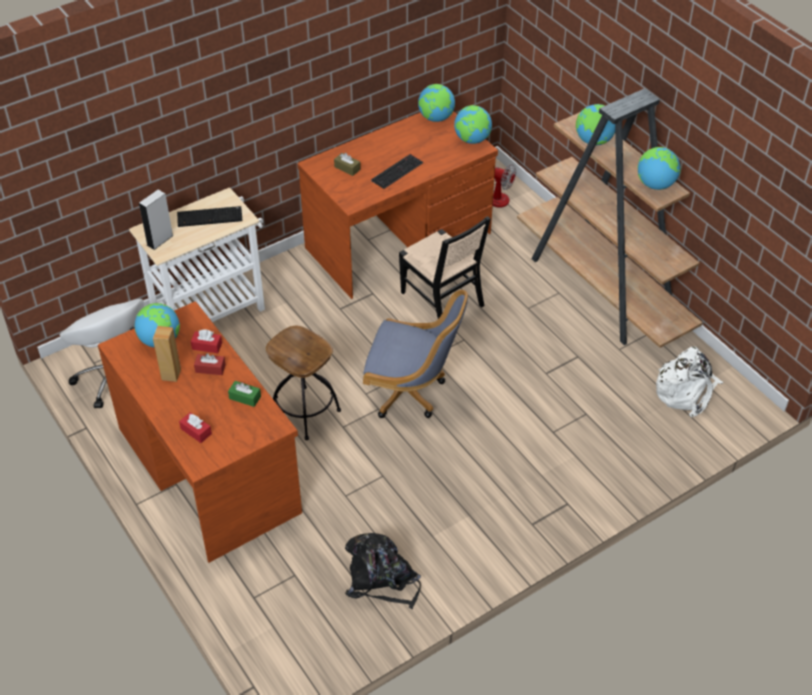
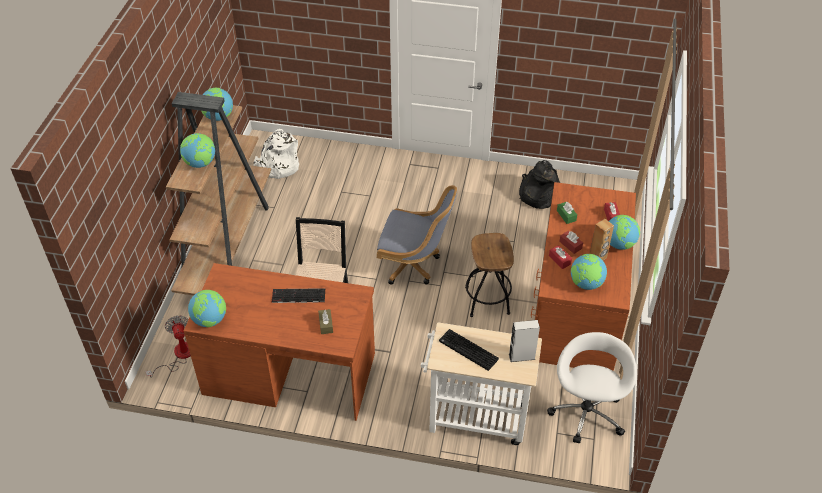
camera: 135 degrees left, 0 degrees up
blue office chair [363,290,468,418] -> blue office chair turned 135 degrees clockwise [377,185,457,285]
globe [454,105,492,144] -> globe moved to [609,215,640,250]

